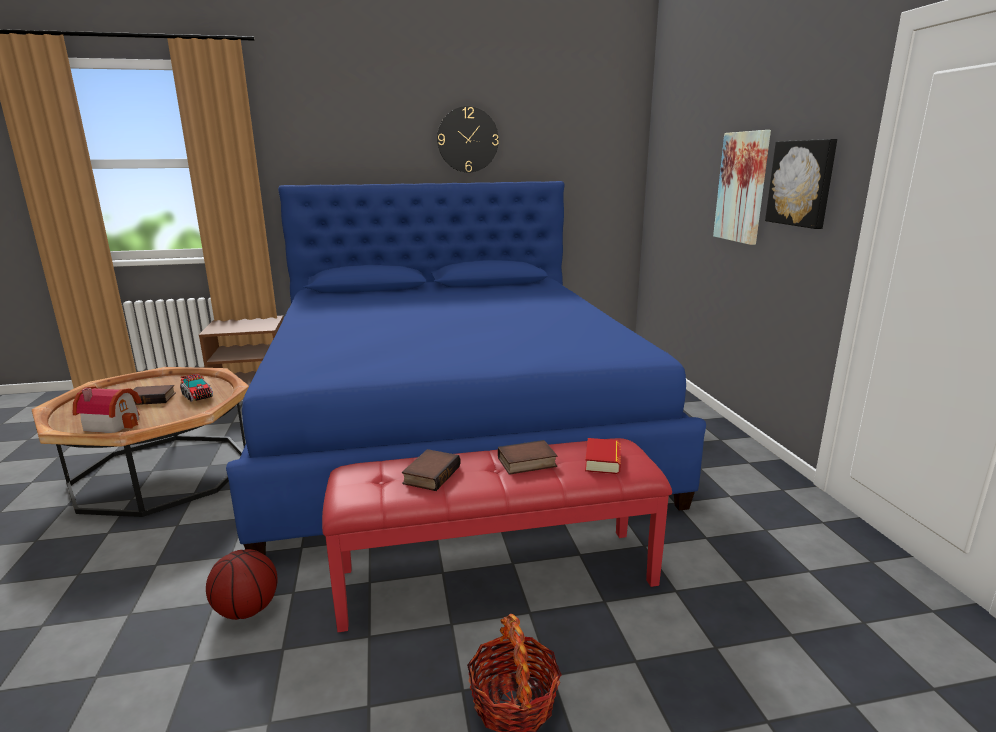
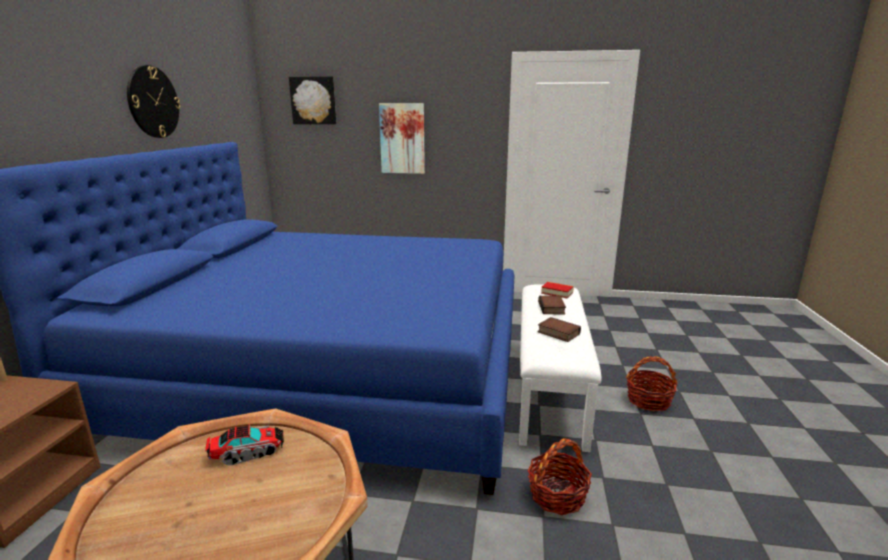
camera: 70 degrees left, 0 degrees up
toy house [73,386,142,433] -> none
book [133,385,176,405] -> none
basketball [206,549,278,620] -> basket [528,438,592,515]
red bench [322,438,672,632] -> white bench [519,284,602,452]
picture [765,139,837,229] -> picture moved to [289,76,336,124]

